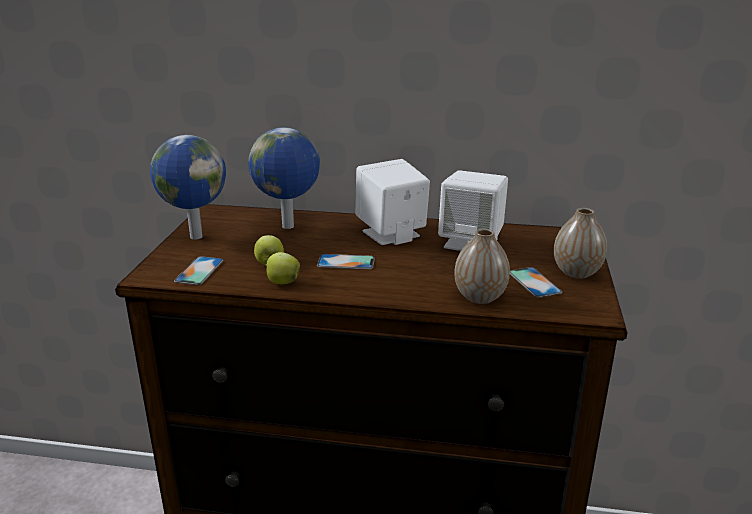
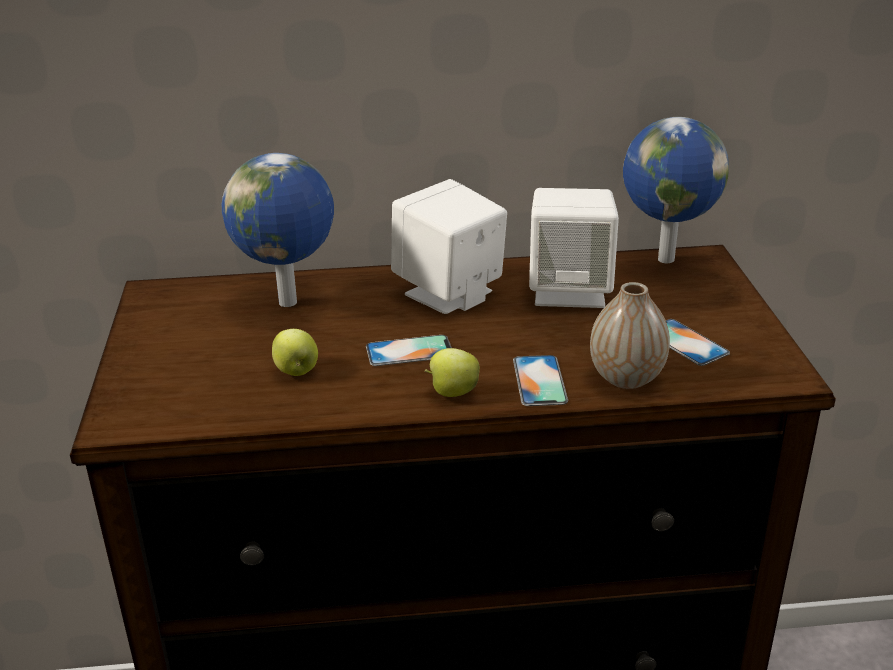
camera: 15 degrees left, 5 degrees up
globe [150,135,226,239] -> globe moved to [623,117,729,263]
phone [174,256,224,285] -> phone moved to [513,355,568,406]
apple [265,252,300,284] -> apple moved to [424,348,480,397]
vase [554,208,607,279] -> none

